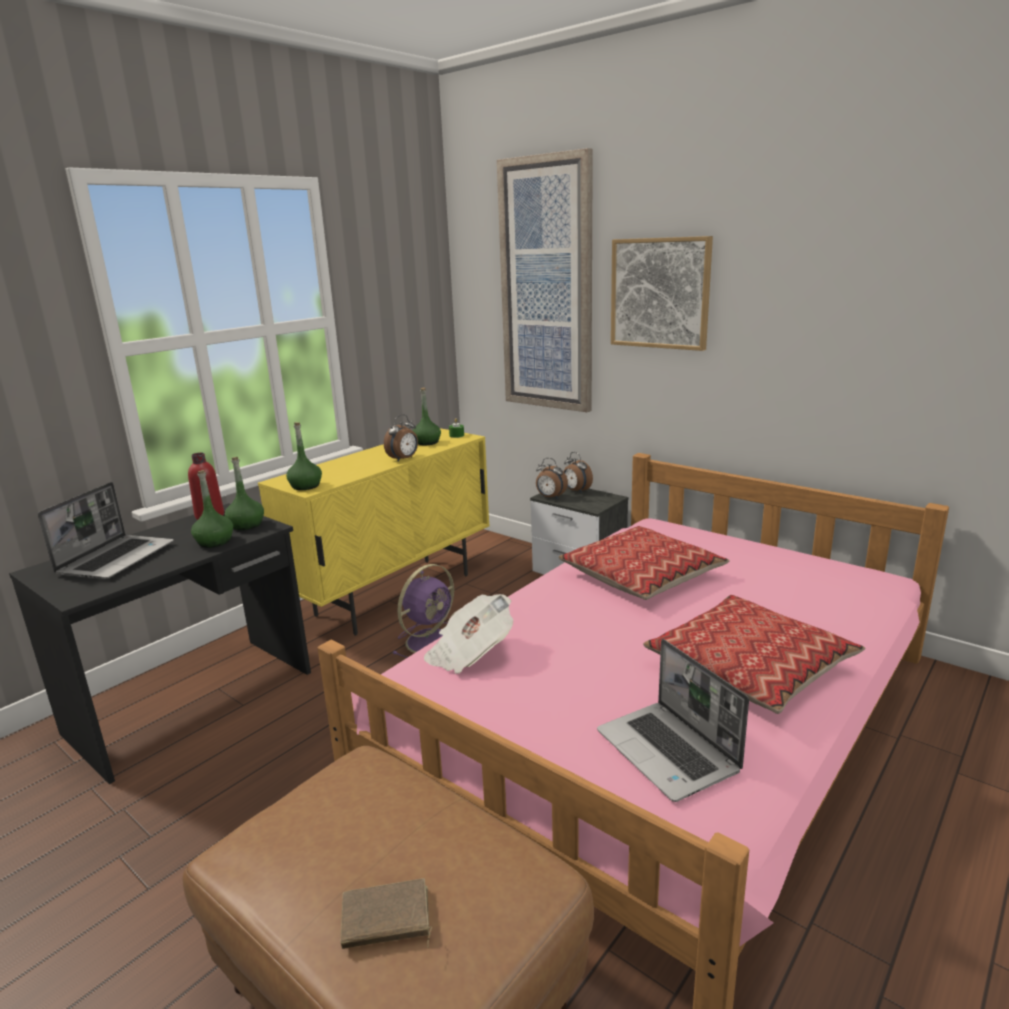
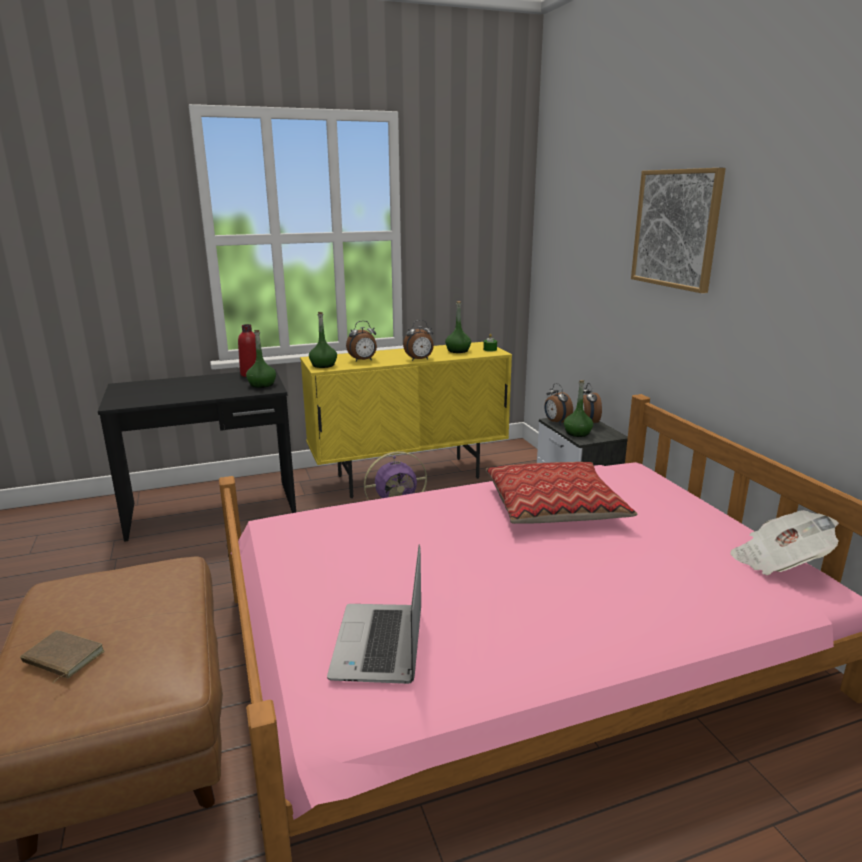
camera: 30 degrees right, 0 degrees up
laptop [38,482,174,580] -> none
green bottle [191,470,233,548] -> green bottle moved to [564,380,593,437]
newspaper [424,594,513,674] -> newspaper moved to [731,510,839,575]
picture [497,148,593,412] -> none
pillow [643,595,866,714] -> none
none -> alarm clock [346,321,377,361]

